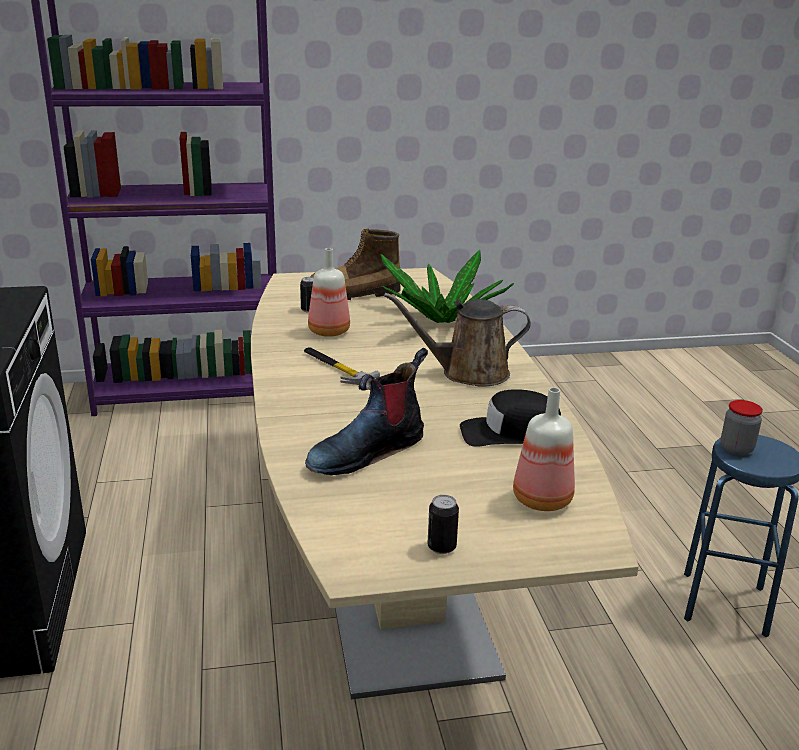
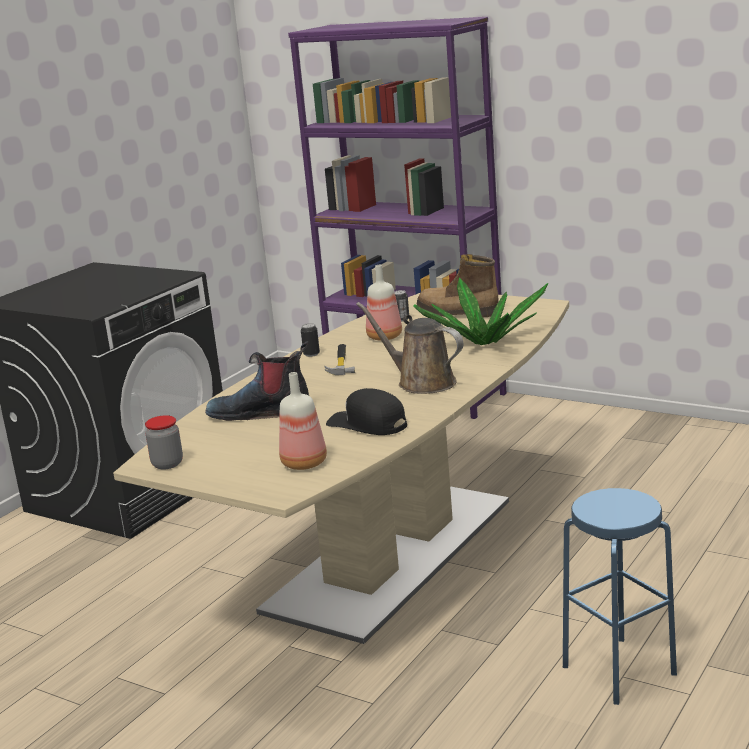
camera: 45 degrees right, 5 degrees down
can [427,495,459,554] -> can moved to [301,323,320,357]
jar [721,400,763,455] -> jar moved to [145,415,183,469]

